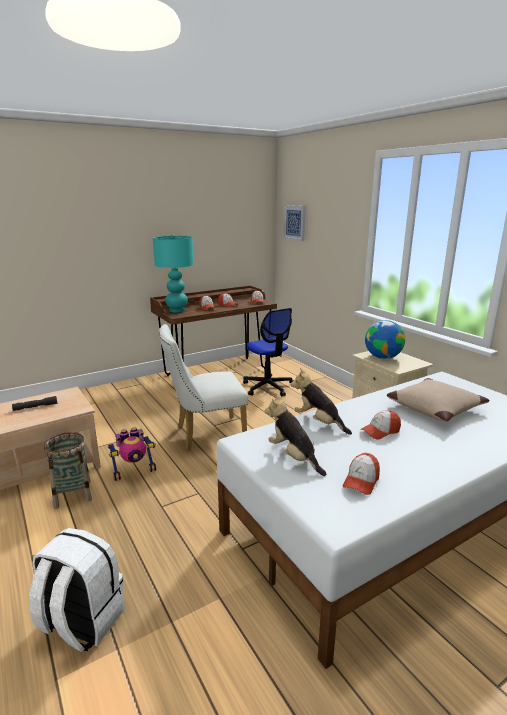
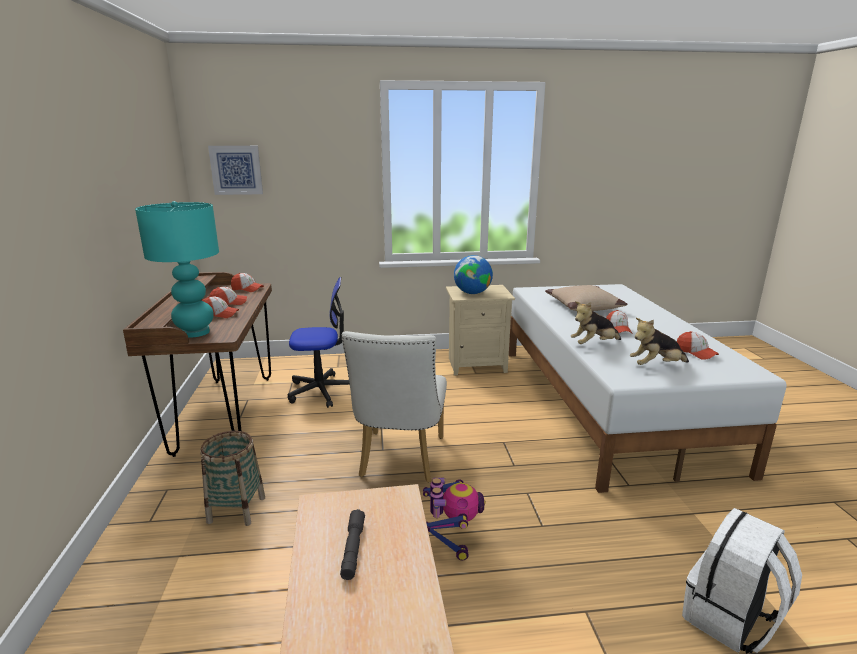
camera: 65 degrees left, 0 degrees up
basket [43,432,92,509] -> basket moved to [200,431,265,526]

